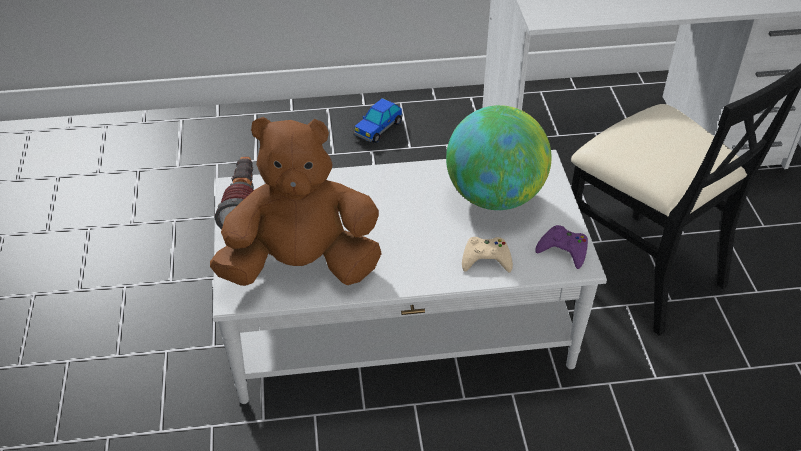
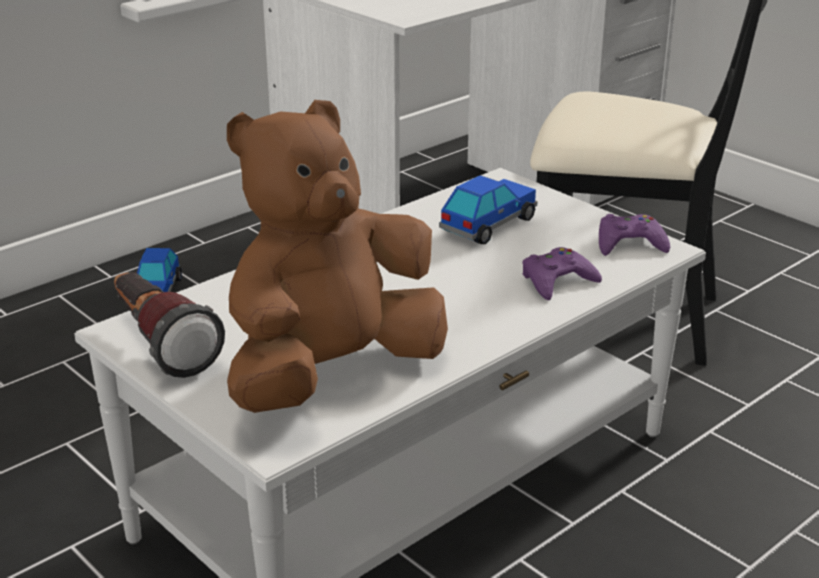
camera: 35 degrees left, 15 degrees down
globe [446,105,552,210] -> toy car [439,175,538,244]
beige game controller [462,237,513,272] -> purple game controller [522,247,602,300]

